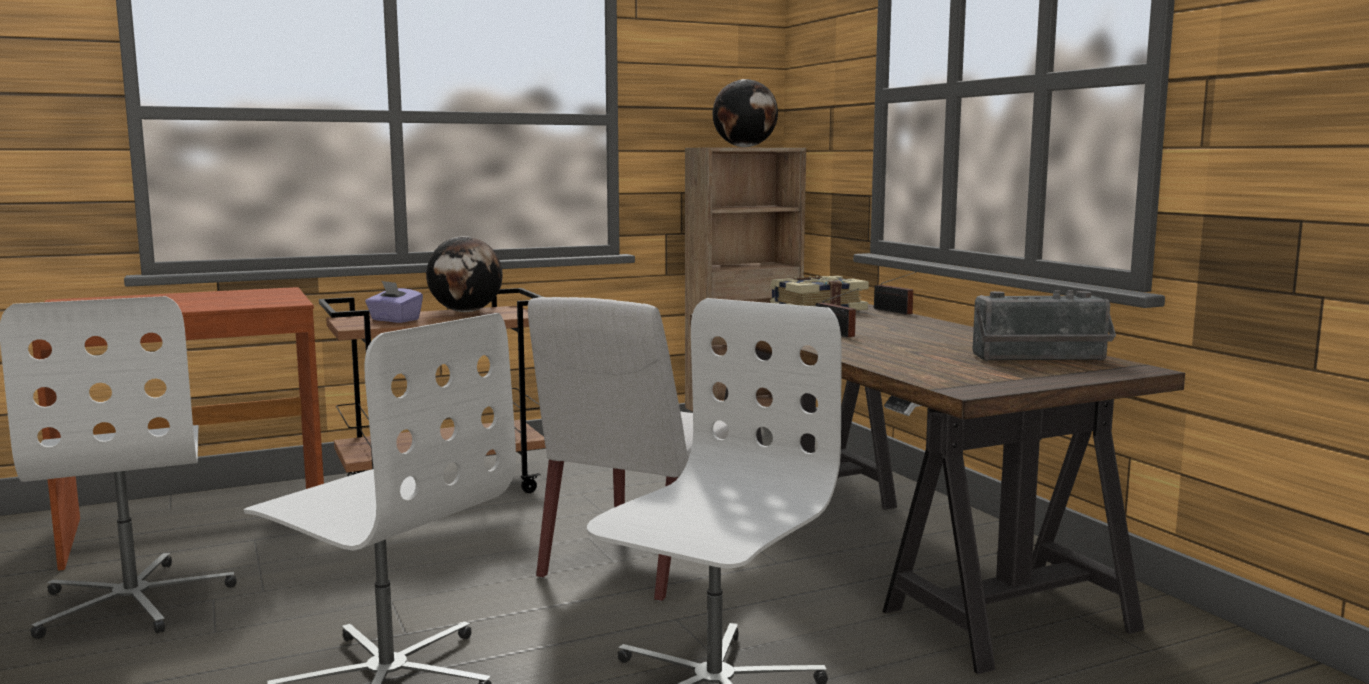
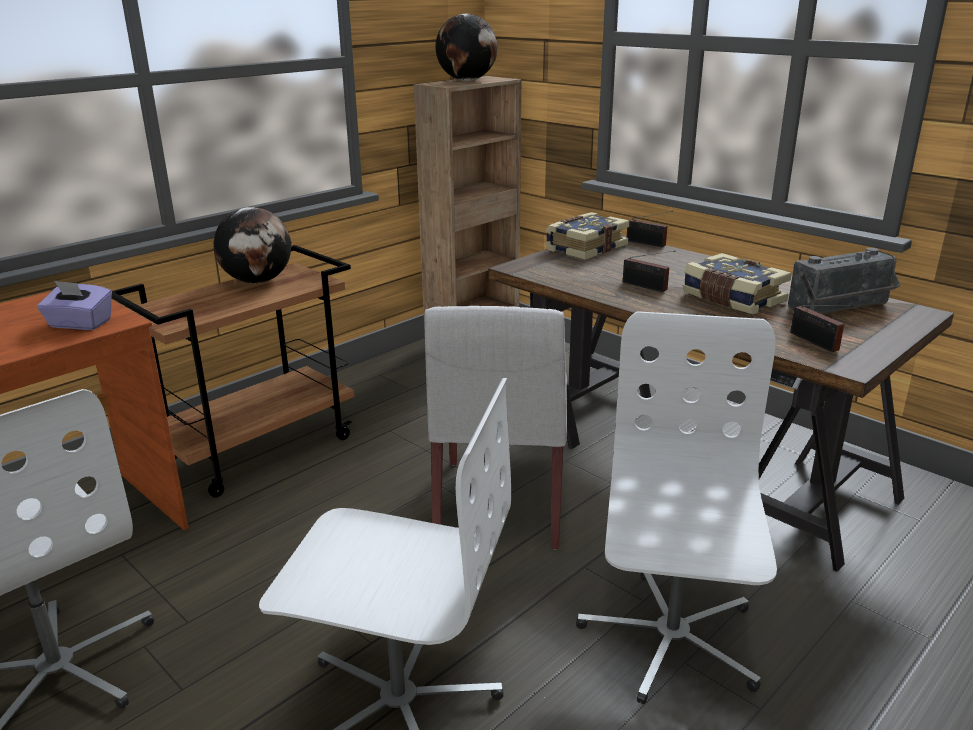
camera: 20 degrees left, 15 degrees up
purple tissue box [365,281,423,323] -> purple tissue box moved to [37,281,112,330]
none -> book [683,253,792,314]
none -> radio [790,305,852,352]

